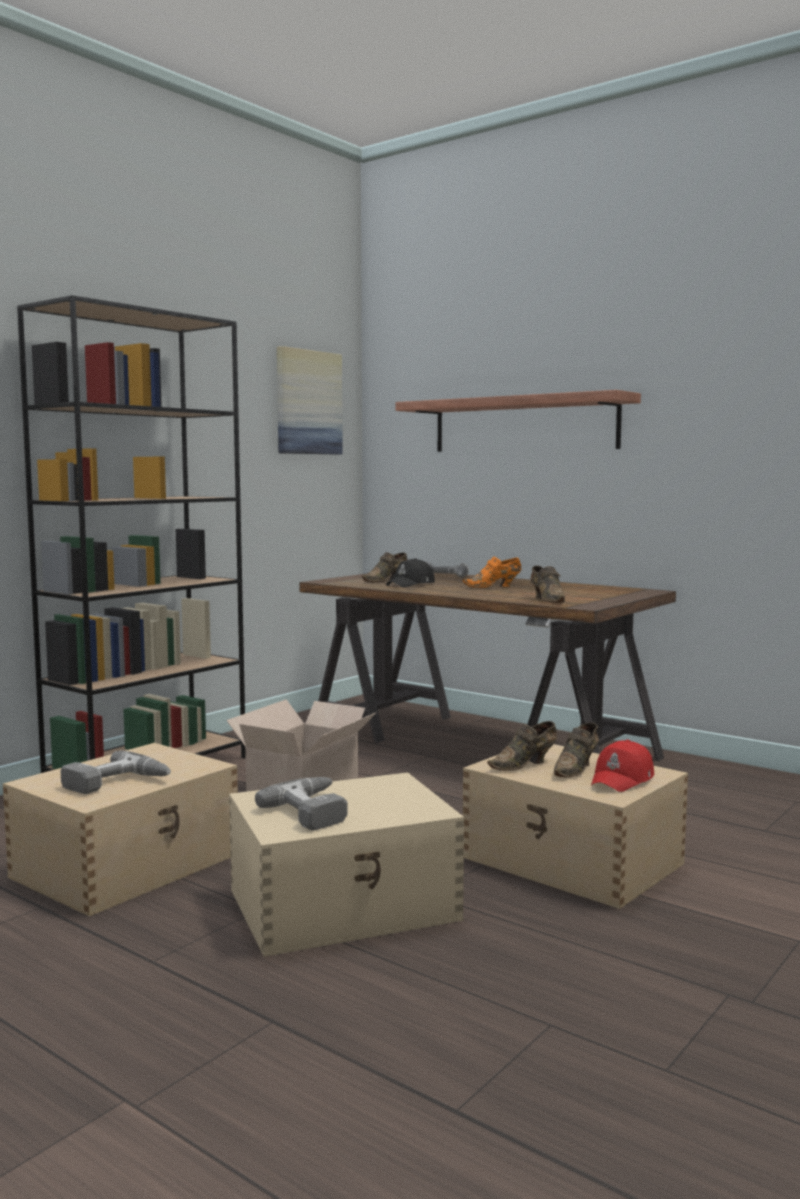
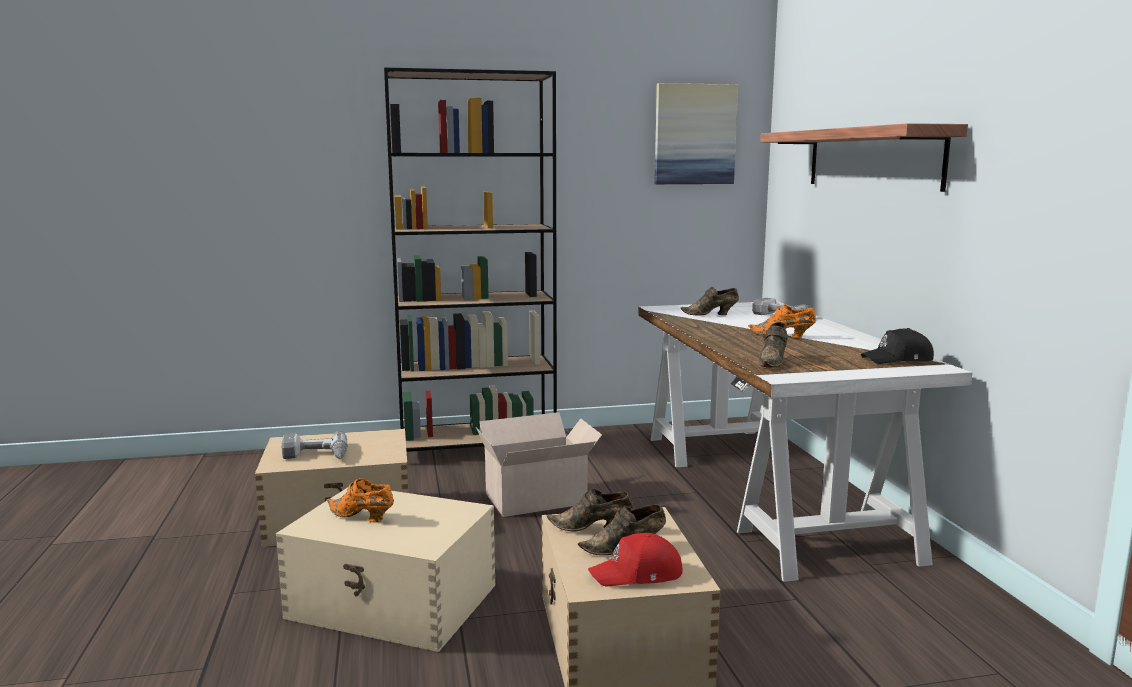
camera: 40 degrees right, 5 degrees up
power drill [255,777,348,831] -> orange shoe [326,478,394,523]
brown desk [299,573,676,761] -> white desk [638,301,973,582]
black cap [386,558,435,588] -> black cap moved to [861,328,934,364]

